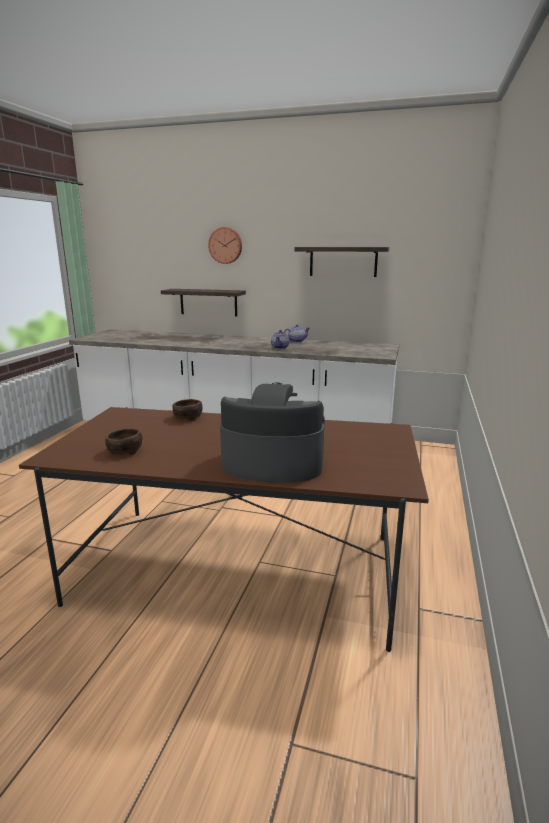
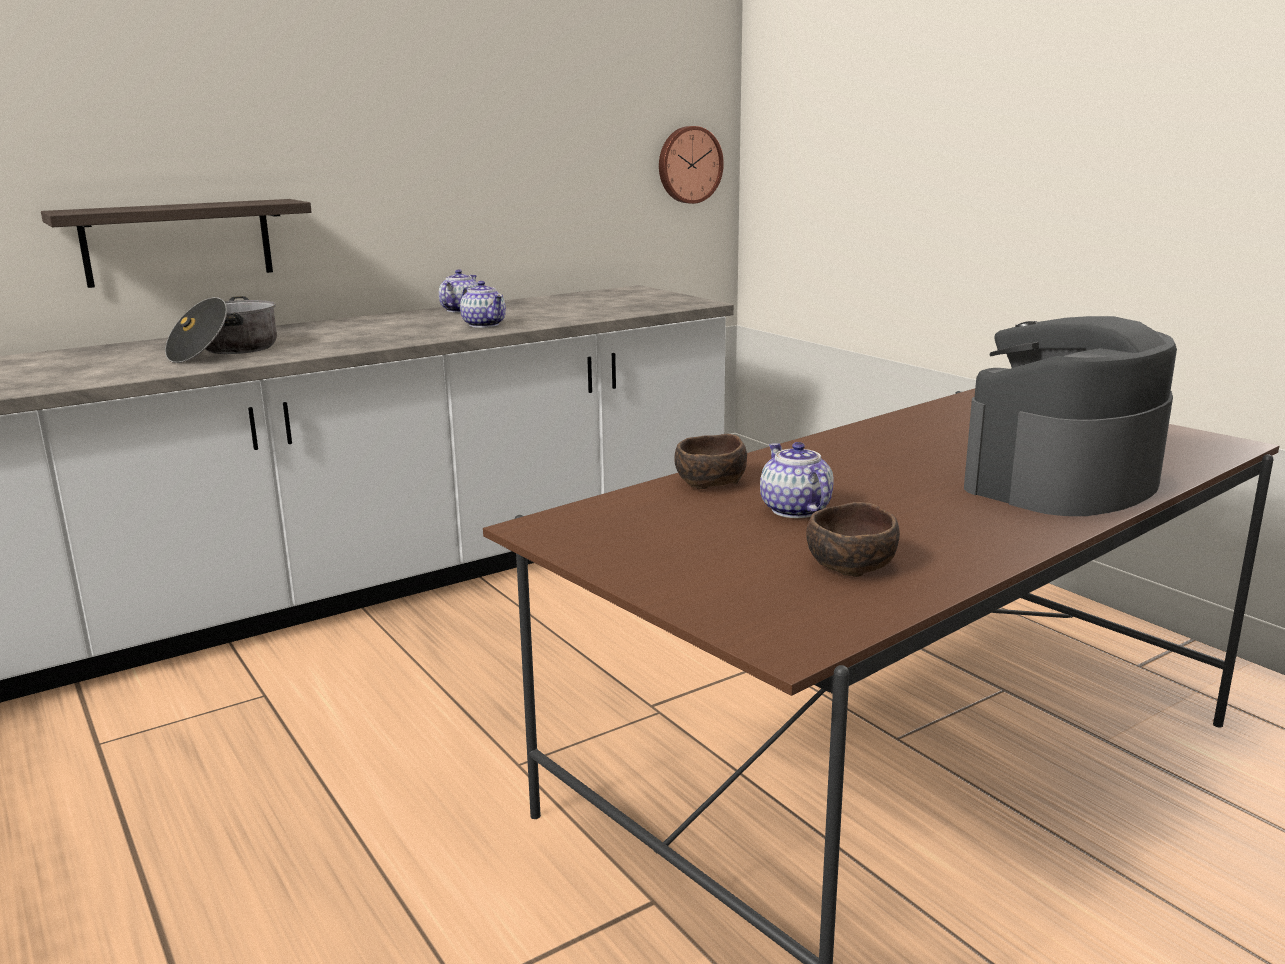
camera: 50 degrees left, 0 degrees up
wall clock [208,227,242,264] -> wall clock moved to [659,126,724,204]
shelf [294,247,389,277] -> none
none -> cooking pot [165,296,277,363]
none -> teapot [760,442,834,518]

